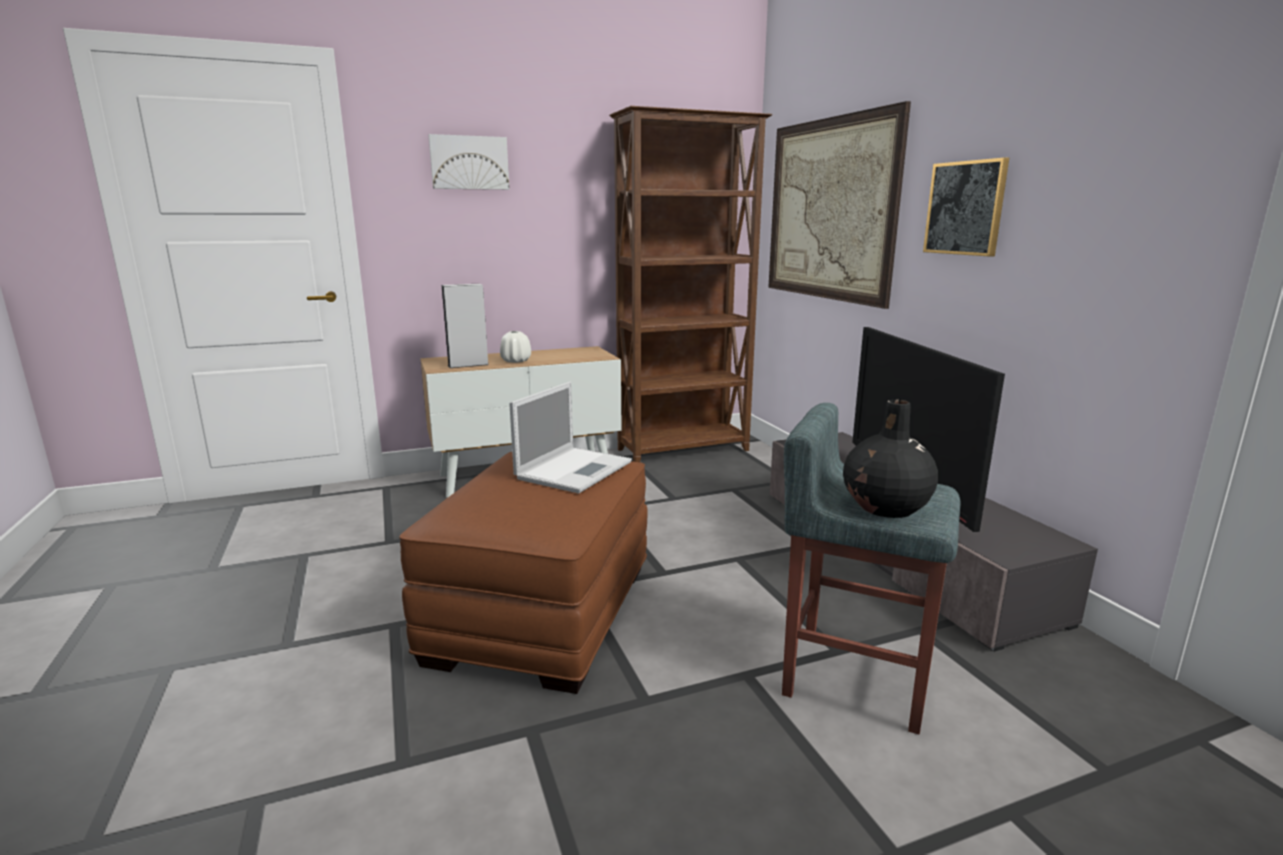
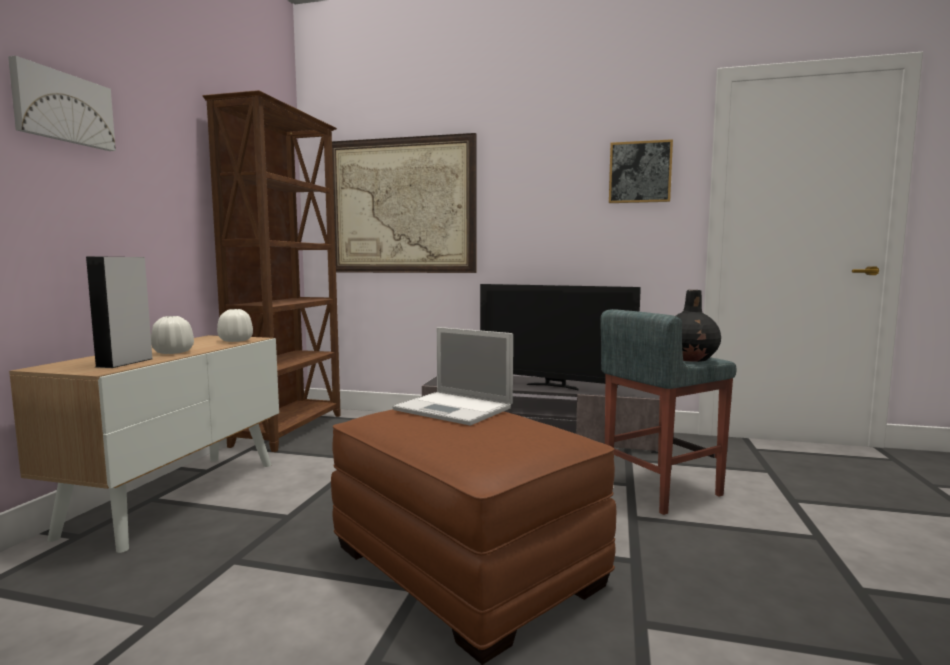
camera: 55 degrees left, 10 degrees down
laptop [509,382,632,494] -> laptop turned 150 degrees clockwise [392,327,513,426]
picture [923,157,1009,257] -> picture moved to [609,139,673,203]
none -> white vase [217,309,253,342]

